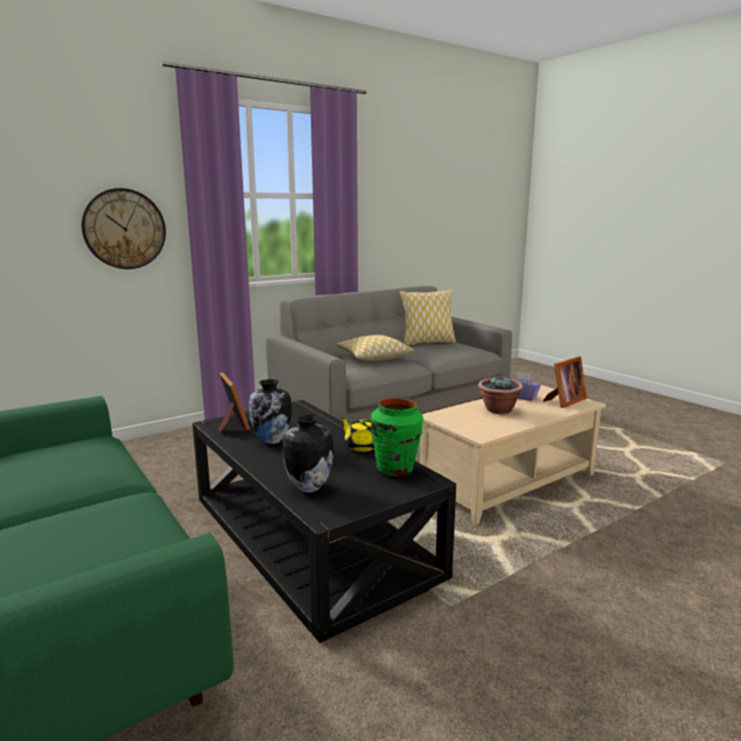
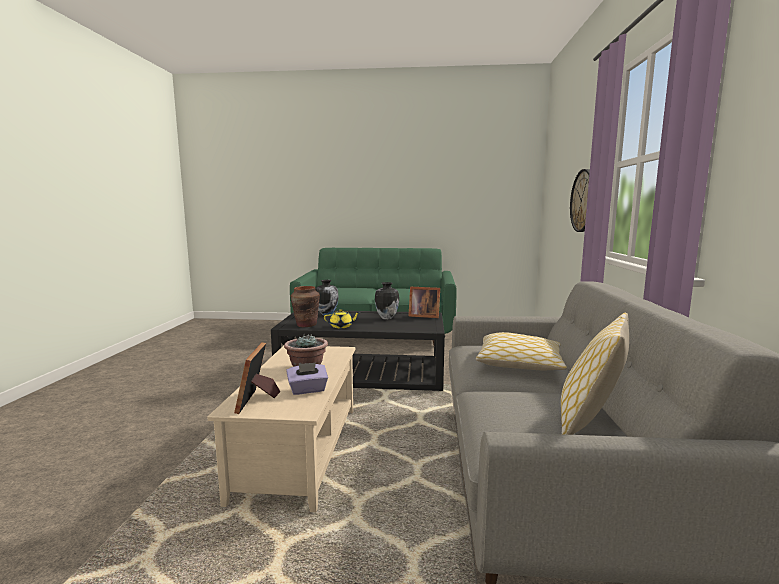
camera: 130 degrees right, 5 degrees down
green vase [371,398,423,476] -> brown vase [290,286,320,327]

